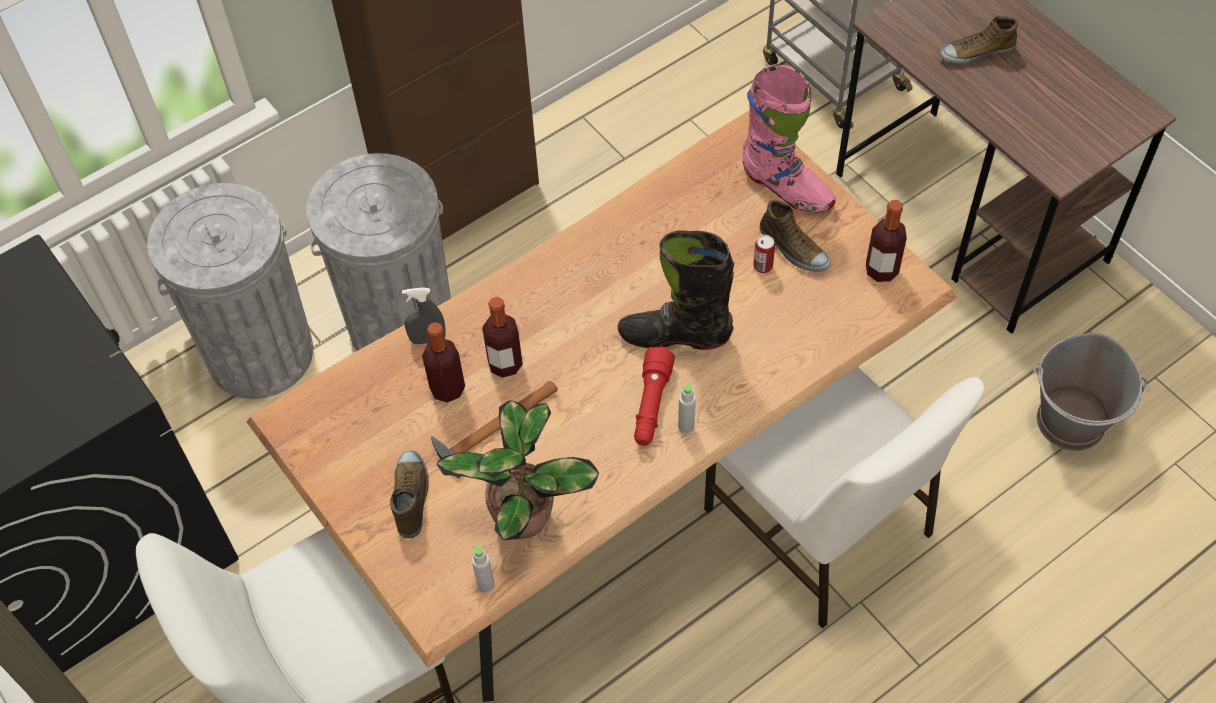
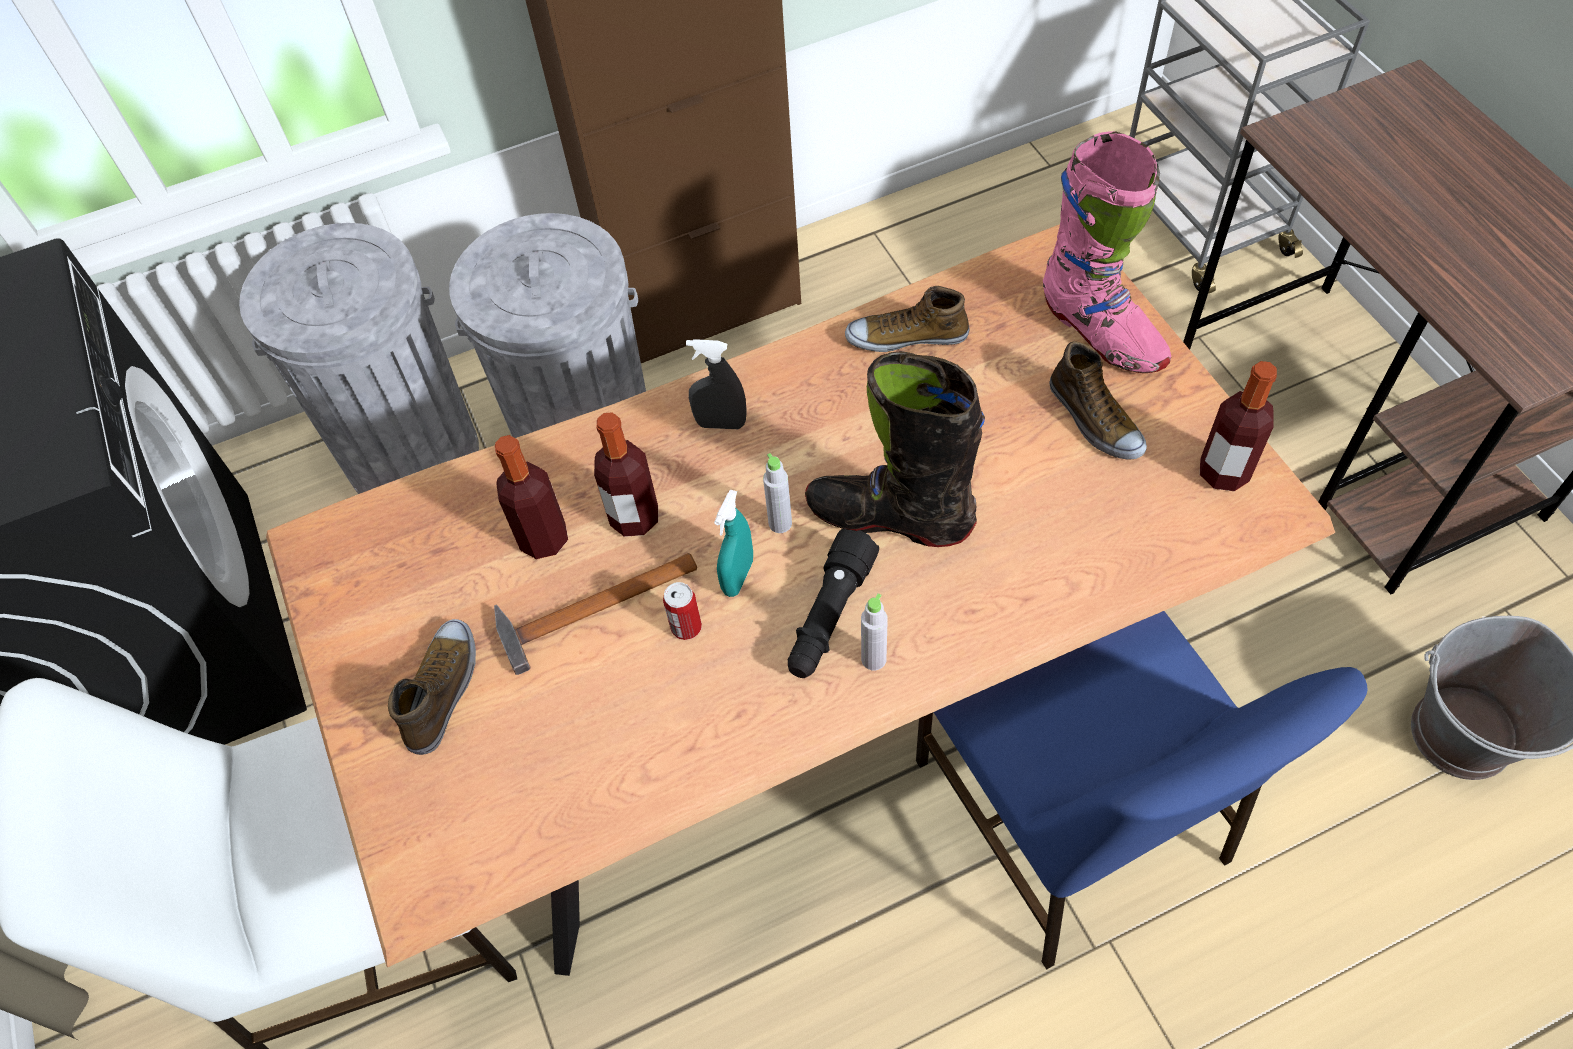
camera: 15 degrees right, 0 degrees up
grey spray bottle [402,287,446,345] -> grey spray bottle moved to [686,339,747,429]
potted plant [436,400,599,540] -> none
grey bottle [472,545,495,593] -> grey bottle moved to [763,453,792,533]
red flashlight [634,346,675,446] -> black flashlight [788,528,879,678]
white chair [704,367,985,628] -> blue chair [916,611,1368,970]
can [753,235,775,273] -> can moved to [663,582,702,640]
shoe [940,16,1018,64] -> shoe moved to [845,286,970,352]
none -> turquoise spray bottle [714,490,753,597]

